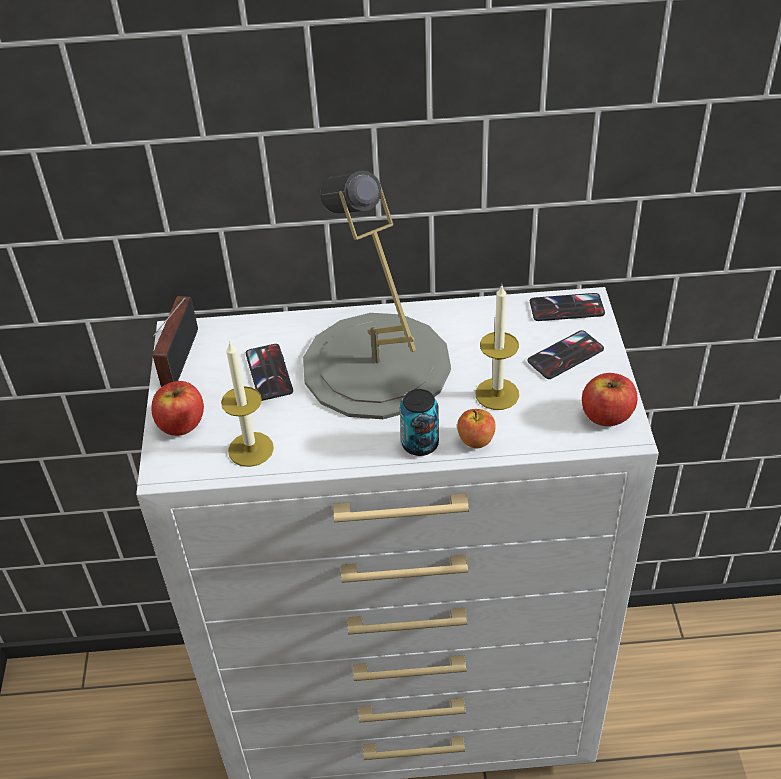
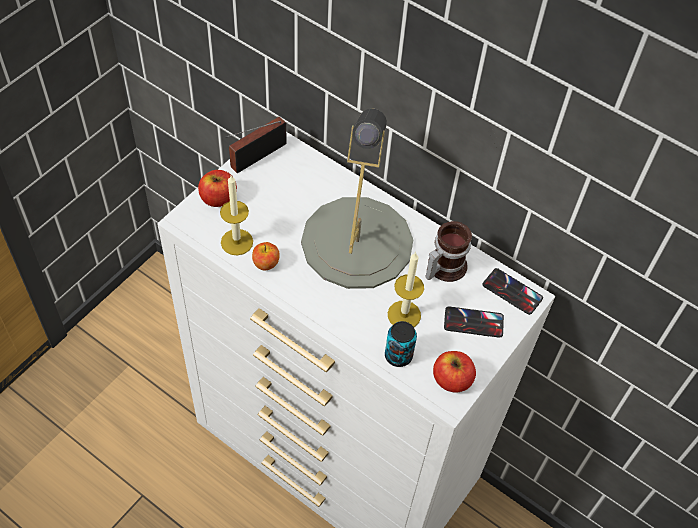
camera: 35 degrees right, 10 degrees up
phone [246,344,293,401] -> none
can [400,389,439,456] -> can moved to [385,321,417,367]
apple [457,409,496,448] -> apple moved to [252,242,280,270]
none -> mug [425,221,472,282]

